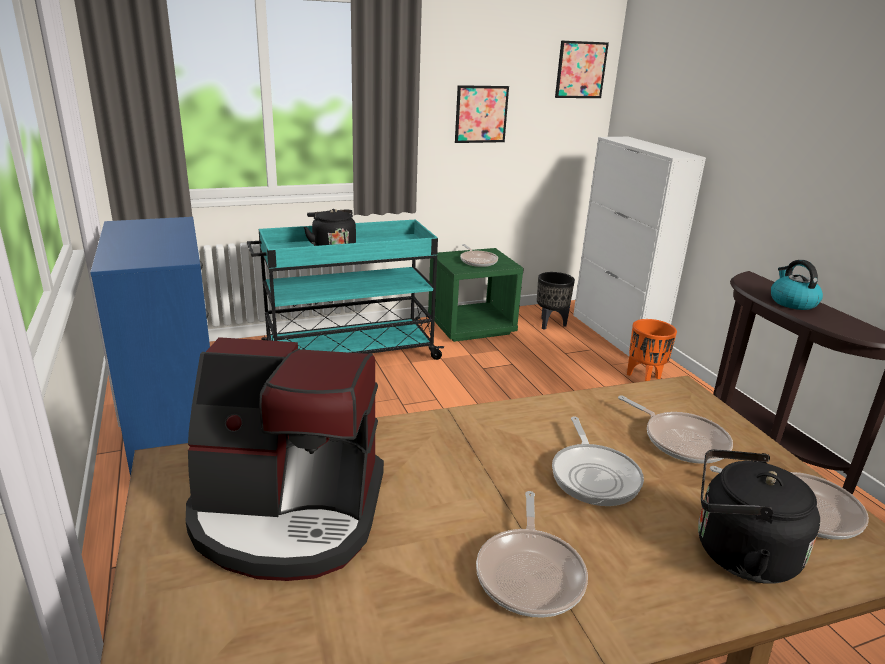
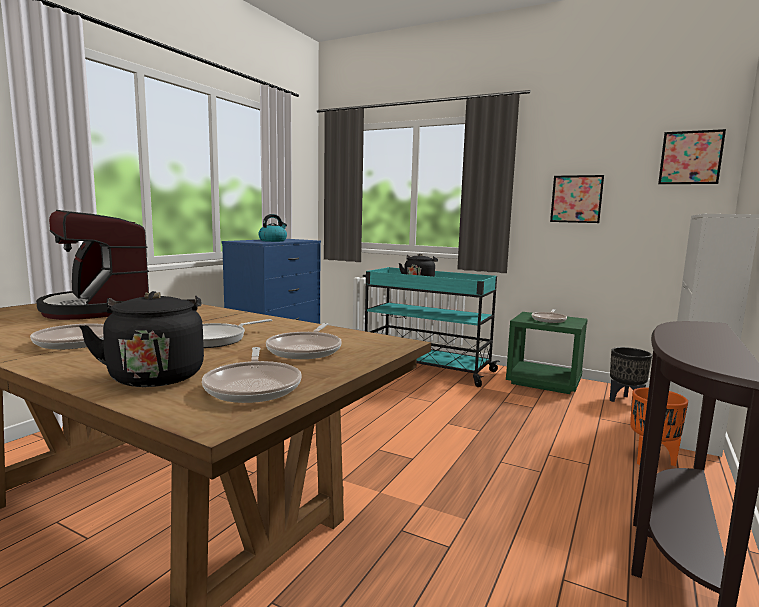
camera: 50 degrees right, 15 degrees down
kettle [771,260,823,310] -> kettle moved to [258,214,287,242]

